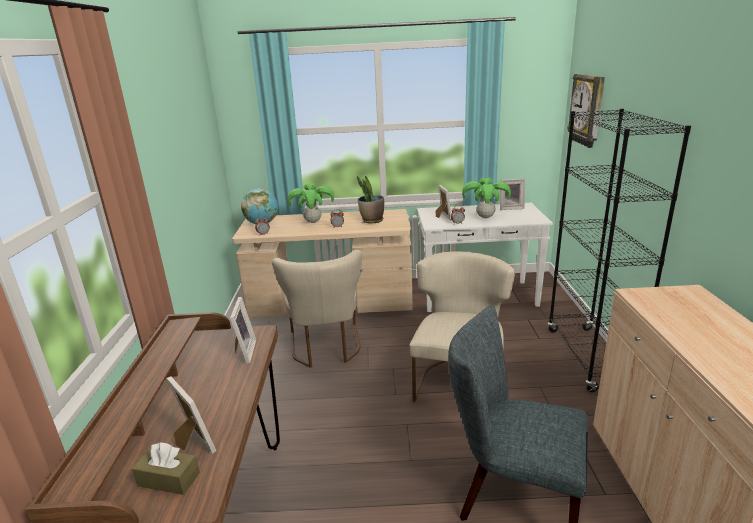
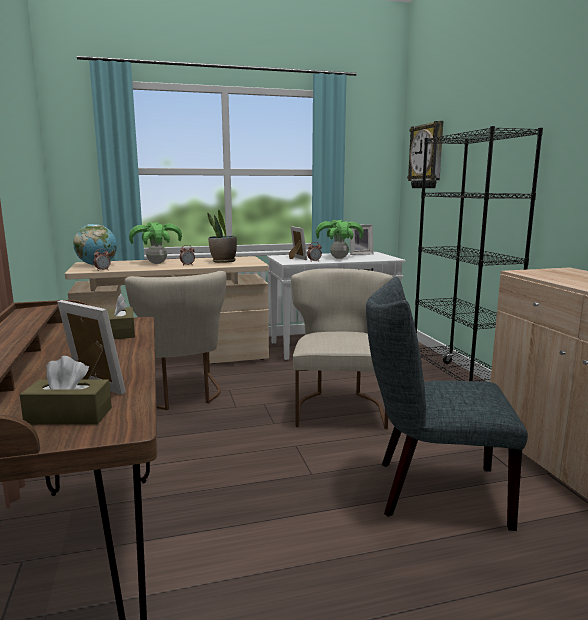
camera: 15 degrees left, 10 degrees down
picture frame [230,297,256,364] -> brown tissue box [107,293,135,339]

